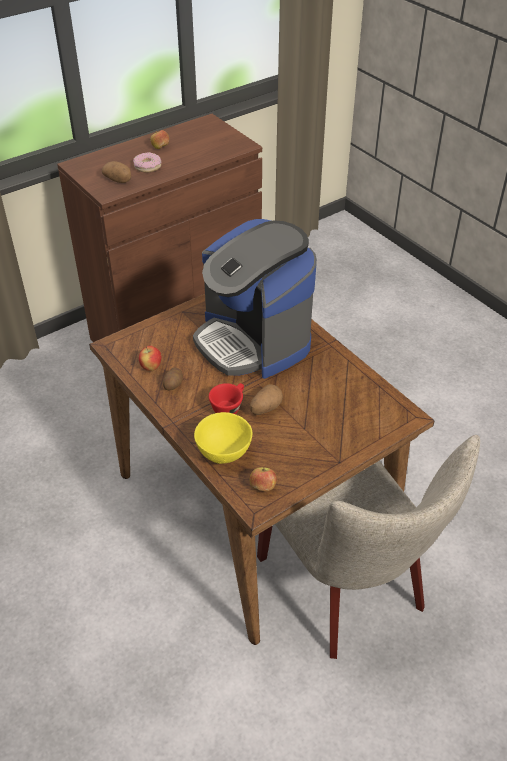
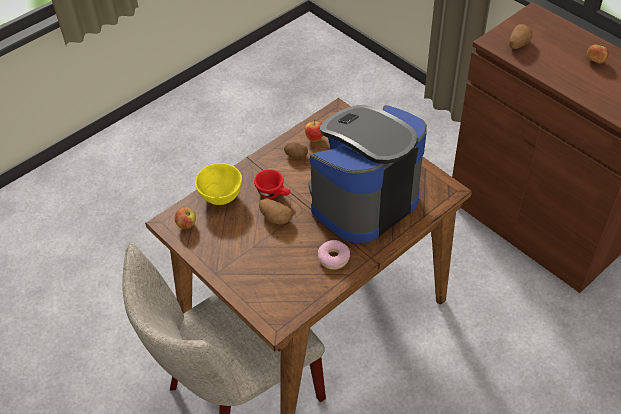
camera: 85 degrees right, 5 degrees up
donut [133,152,161,173] -> donut moved to [318,240,350,270]

